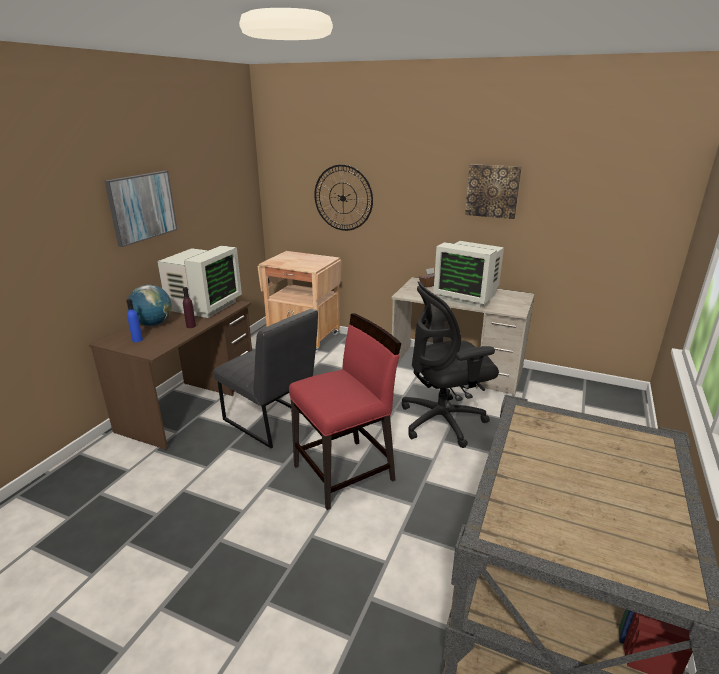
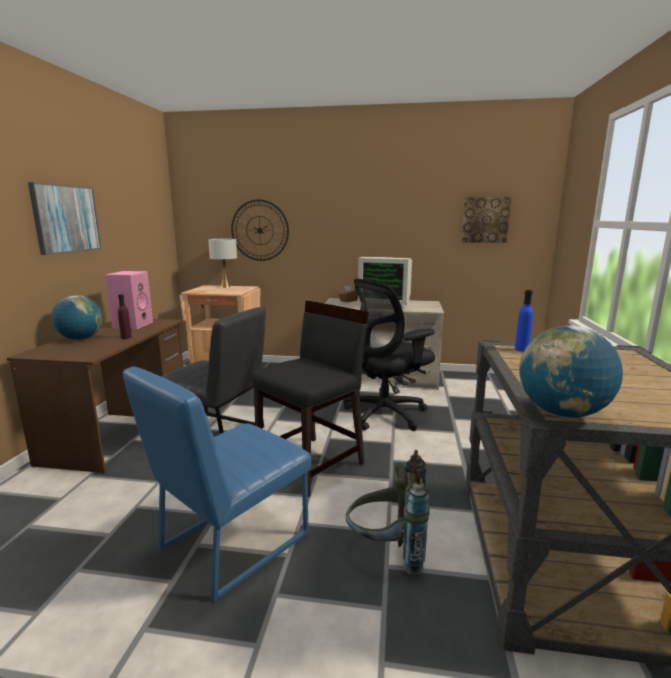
camera: 15 degrees left, 10 degrees down
blue bottle [126,299,143,342] -> blue bottle moved to [515,290,533,352]
monitor [157,245,242,318] -> pink speaker [105,271,153,329]
red chair [289,313,401,510] -> black chair [252,301,369,498]
picture [465,164,522,219] -> picture moved to [461,197,511,243]
none -> blue chair [123,367,311,602]
none -> white table lamp [208,239,237,288]
none -> grey backpack [346,450,430,575]
none -> globe [519,325,623,418]

